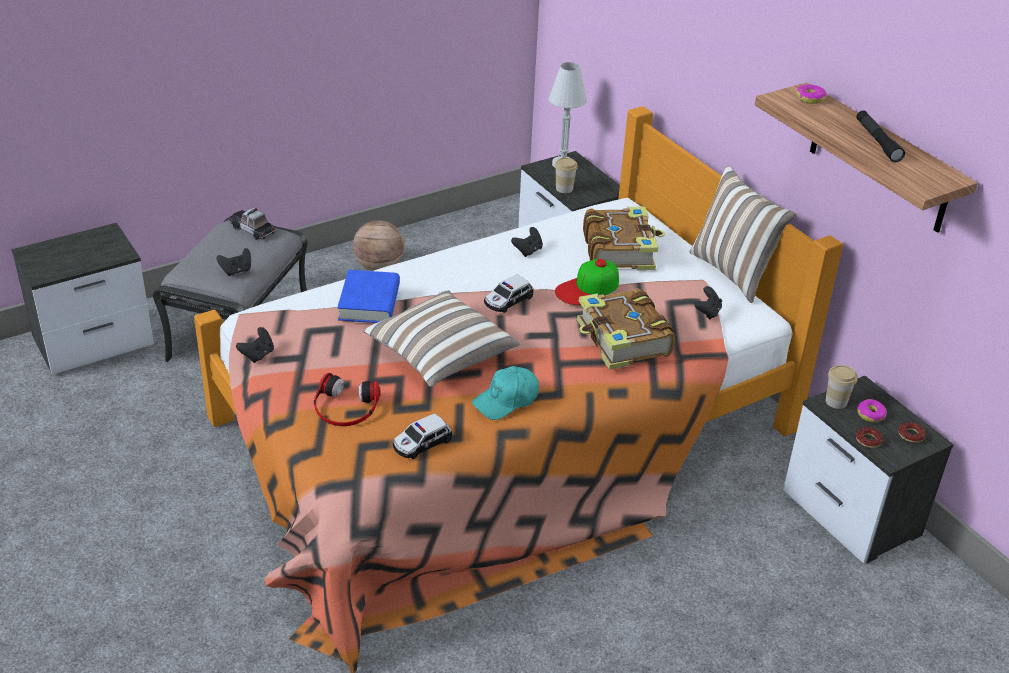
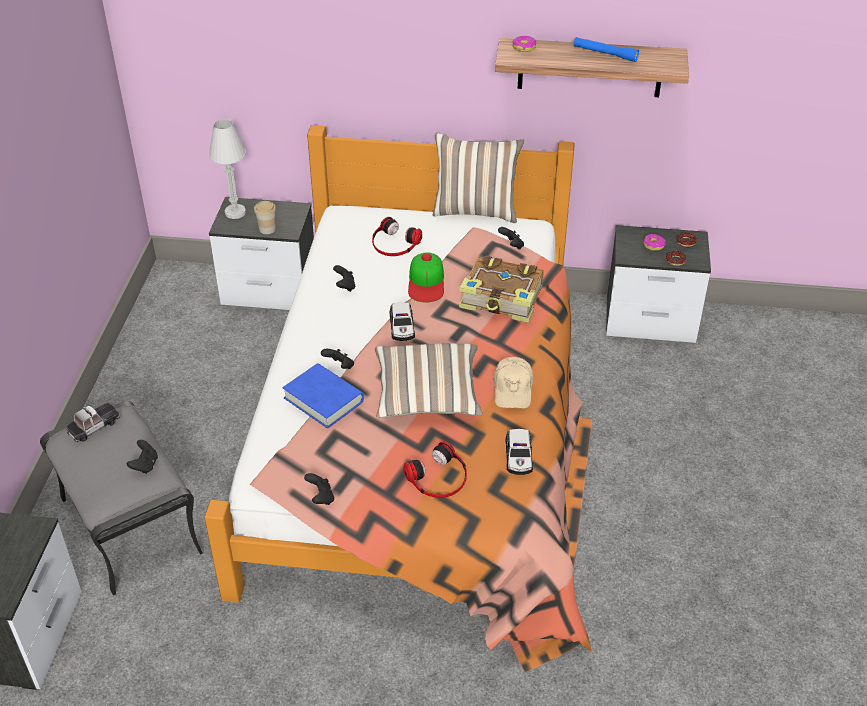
camera: 50 degrees left, 5 degrees up
toy car [229,208,276,240] -> toy car turned 150 degrees clockwise [66,403,120,442]
basketball [353,220,404,271] -> none
turquoise cap [472,366,539,420] -> beige cap [493,357,534,409]
book [583,207,665,270] -> headphones [372,217,422,256]
cup [826,365,858,409] -> none
black flashlight [856,111,905,162] -> blue flashlight [574,37,639,62]
none -> black game controller [321,349,354,369]

